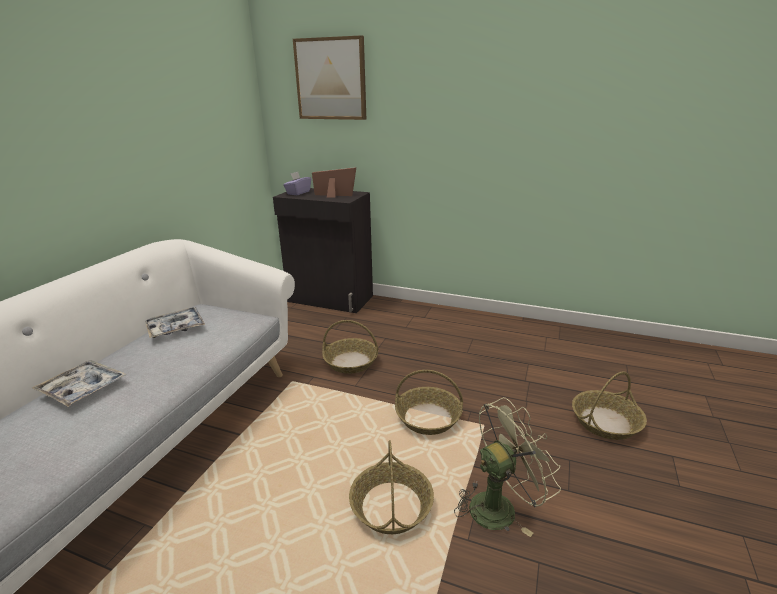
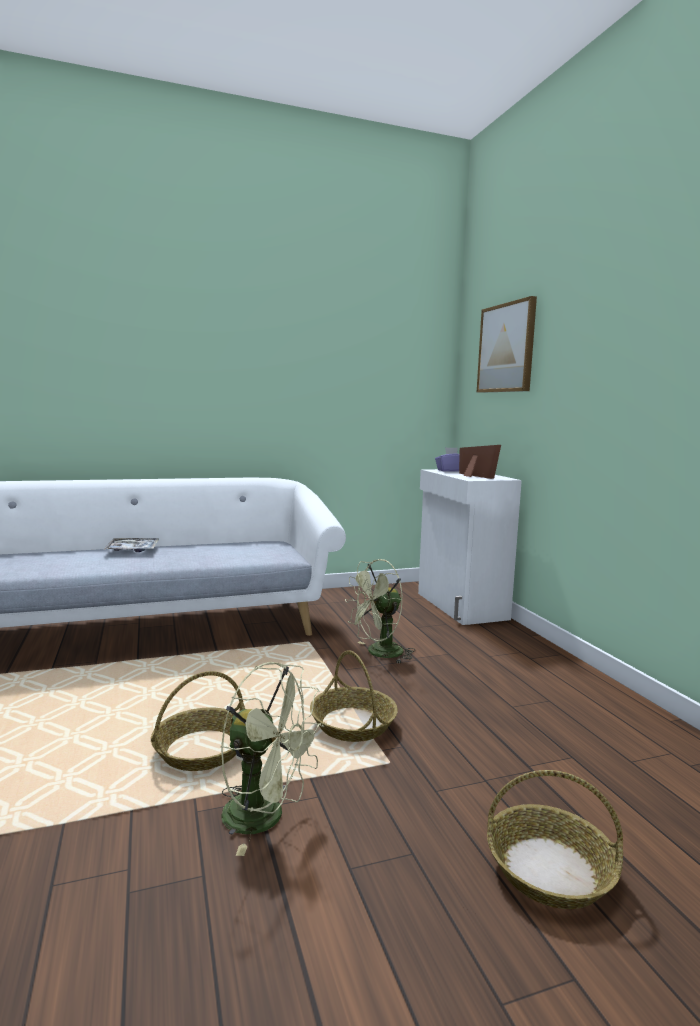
camera: 50 degrees right, 15 degrees down
tray [145,307,205,338] -> none
black cabinet [273,188,373,313] -> white cabinet [418,469,522,625]
basket [322,320,378,374] -> green fan [345,559,415,664]

